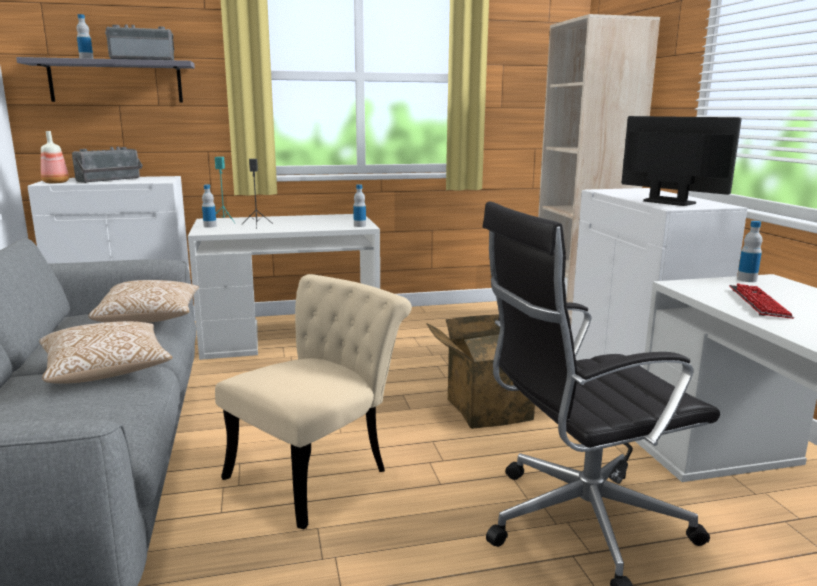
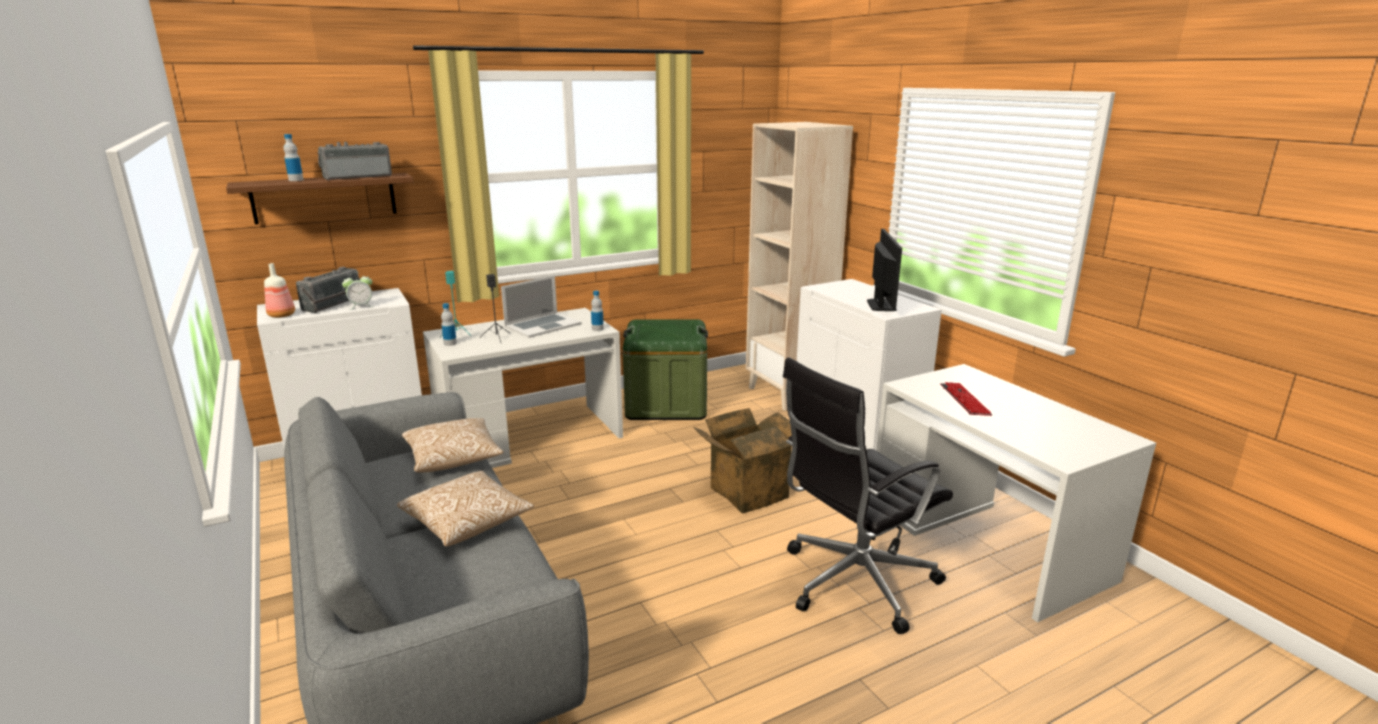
camera: 15 degrees left, 5 degrees up
grey shelf [16,57,195,103] -> brown shelf [226,173,414,225]
beige chair [215,274,412,529] -> none
monitor [621,116,742,206] -> monitor turned 60 degrees clockwise [867,229,902,311]
bottle [737,221,763,282] -> none
none -> alarm clock [342,273,374,310]
none -> laptop [501,275,582,338]
none -> green storage box [623,319,708,420]

